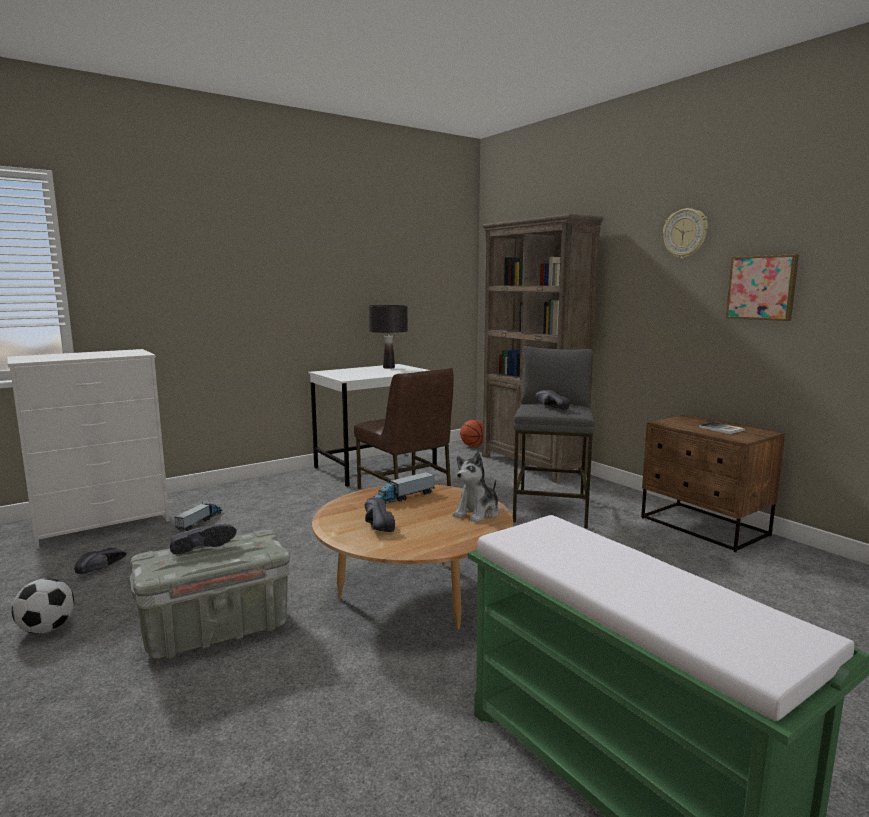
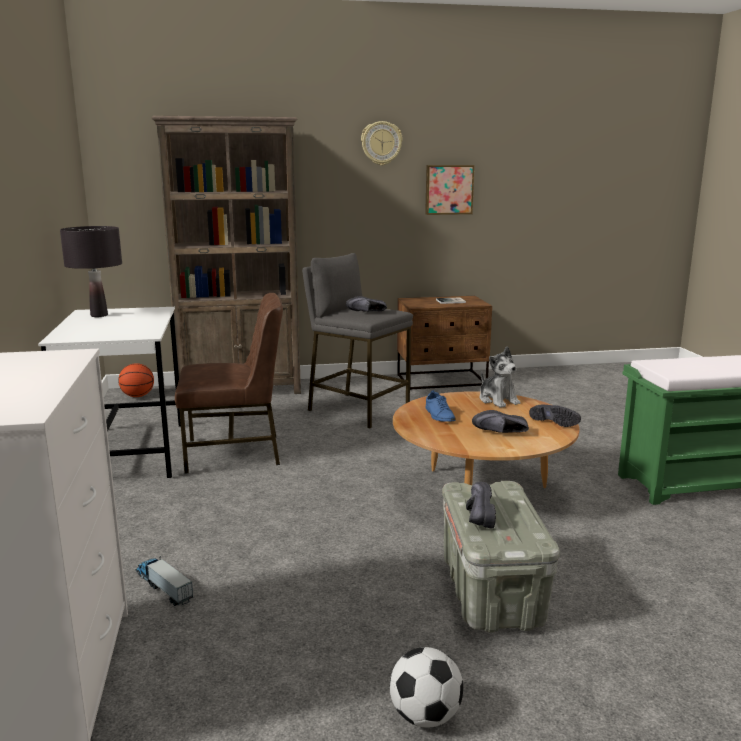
camera: 65 degrees left, 5 degrees up
black shoe [74,548,127,574] -> black shoe moved to [529,404,581,427]
toy truck [374,472,435,504] -> blue shoe [426,390,456,422]

